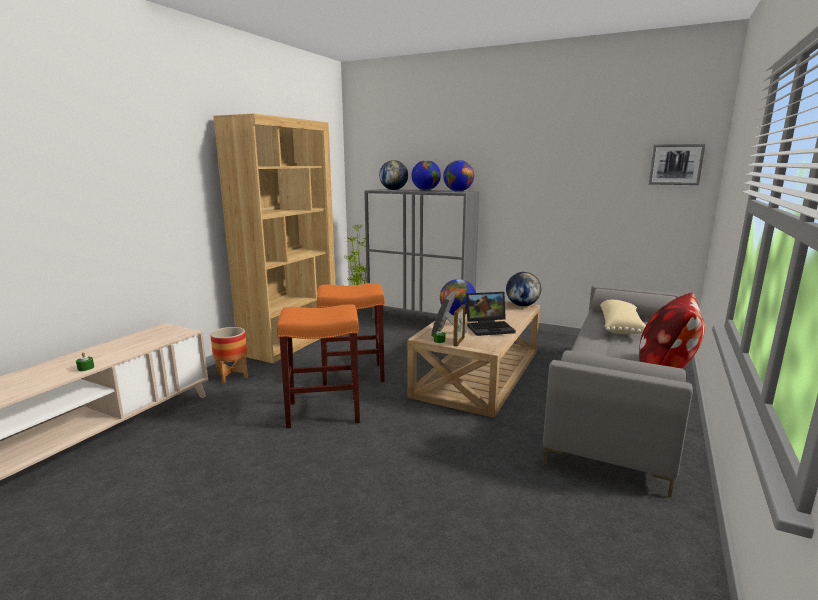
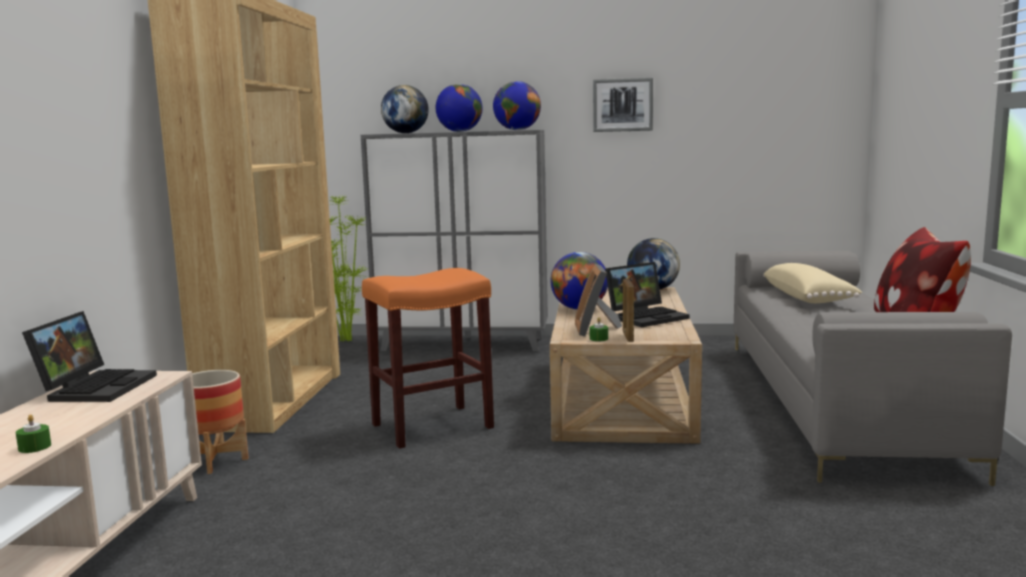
camera: 20 degrees left, 5 degrees down
orange stool [277,304,360,428] -> none
picture [649,144,705,185] -> picture moved to [593,78,653,132]
none -> laptop [22,311,157,402]

